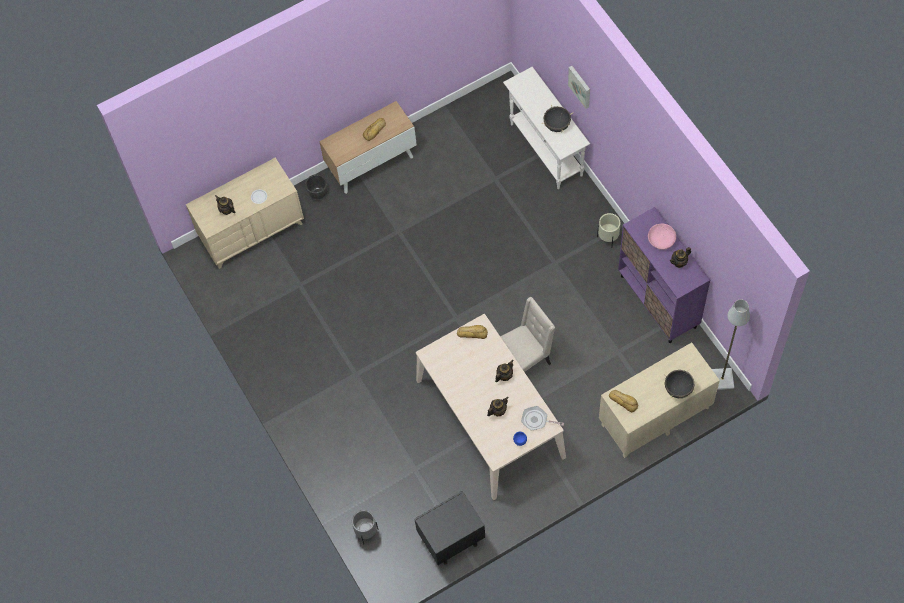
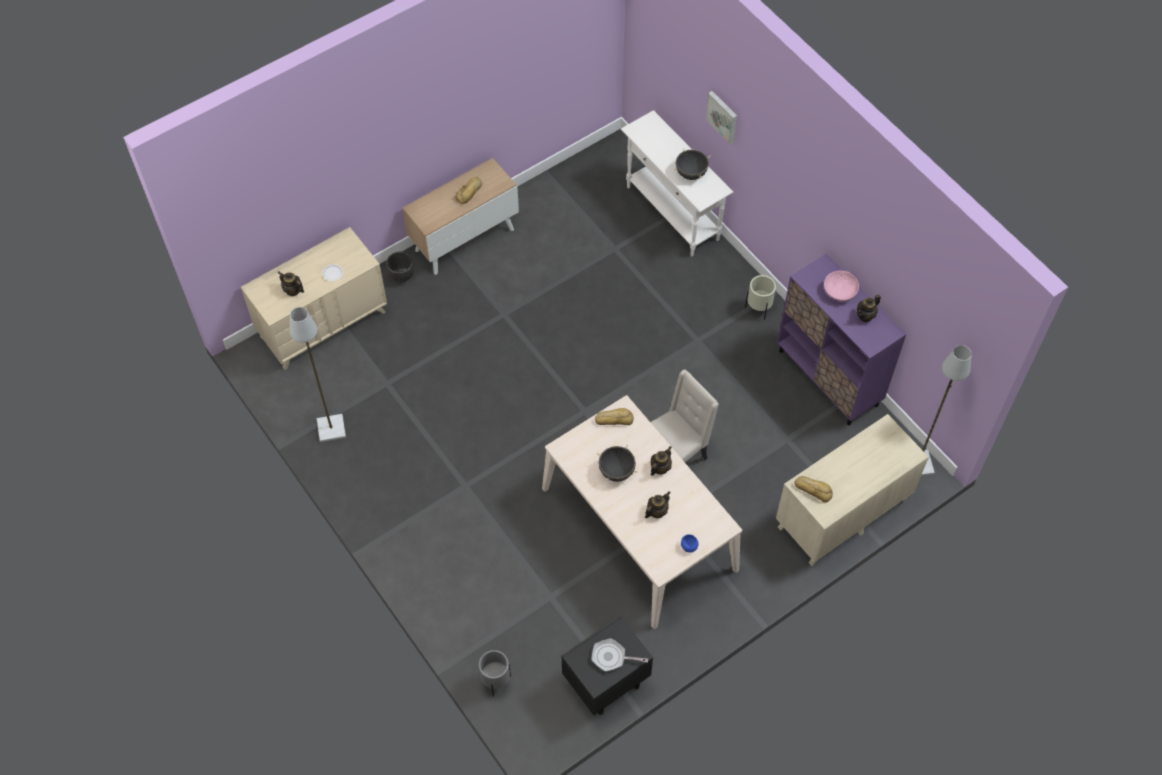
camera: 10 degrees left, 5 degrees down
frying pan [521,406,564,430] -> frying pan moved to [592,638,648,672]
black cooking pot [664,369,696,398] -> black cooking pot moved to [596,445,638,482]
none -> grey floor lamp [290,307,346,442]

